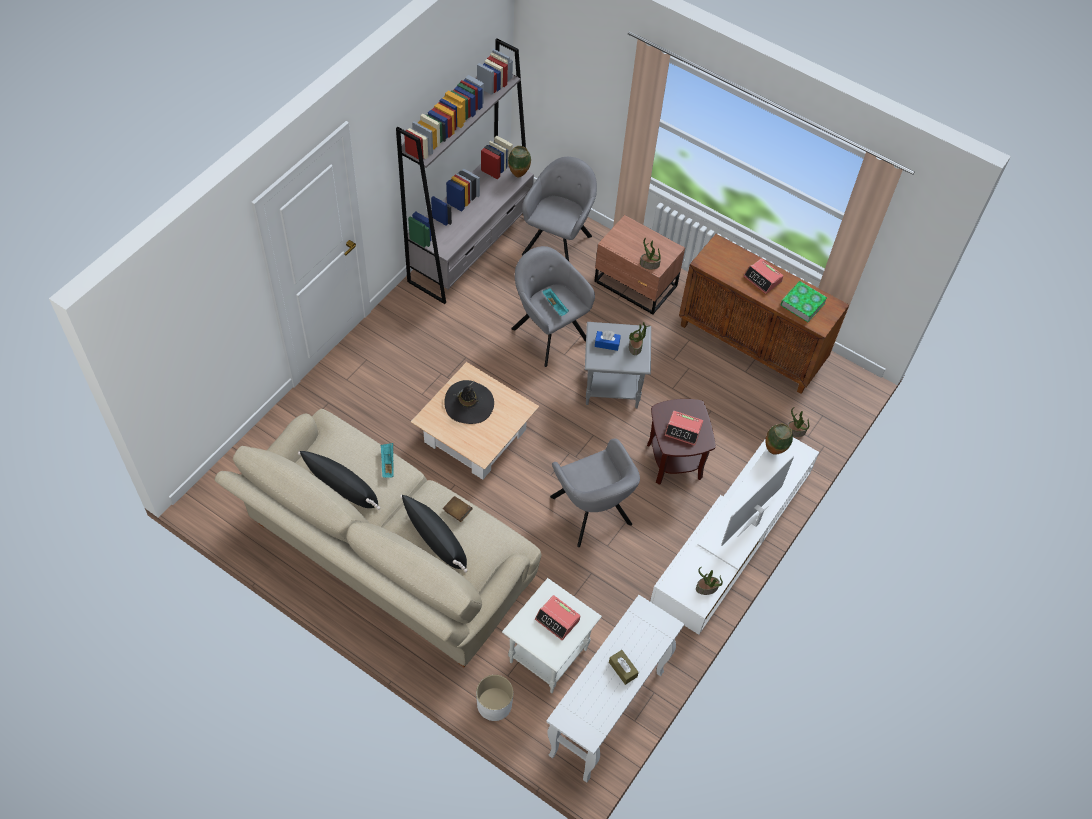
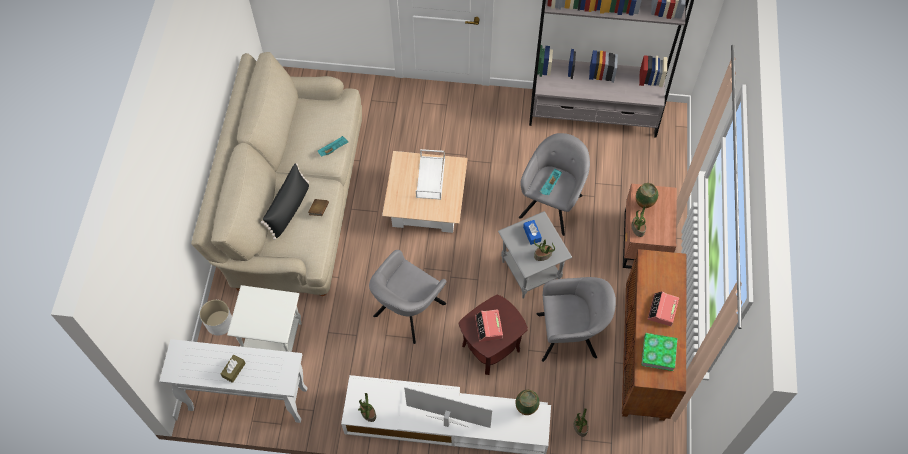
camera: 65 degrees right, 5 degrees up
black pillow [298,451,380,510] -> none
black hat [444,380,494,424] -> white tray [416,149,445,200]
vase [508,146,531,177] -> vase moved to [636,183,658,208]
grey armchair [522,157,597,261] -> grey armchair moved to [537,277,616,362]
alarm clock [535,595,580,640] -> none

